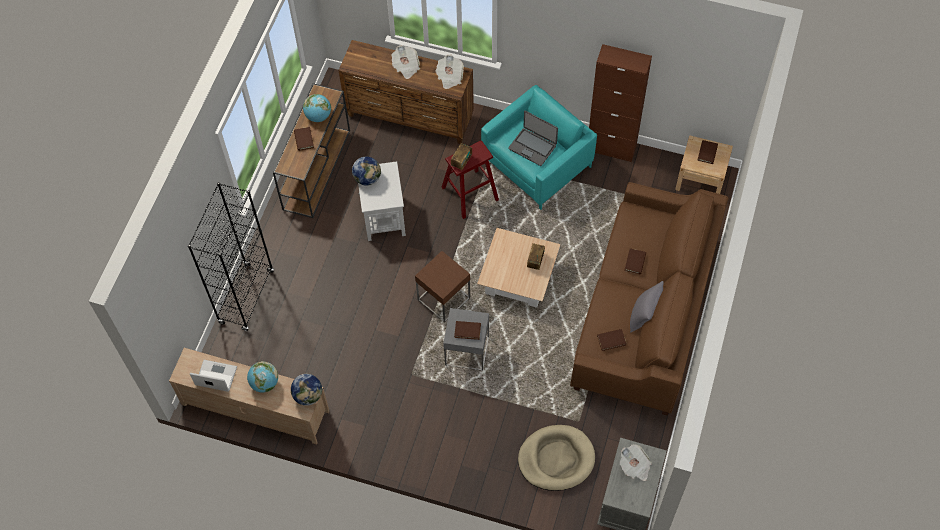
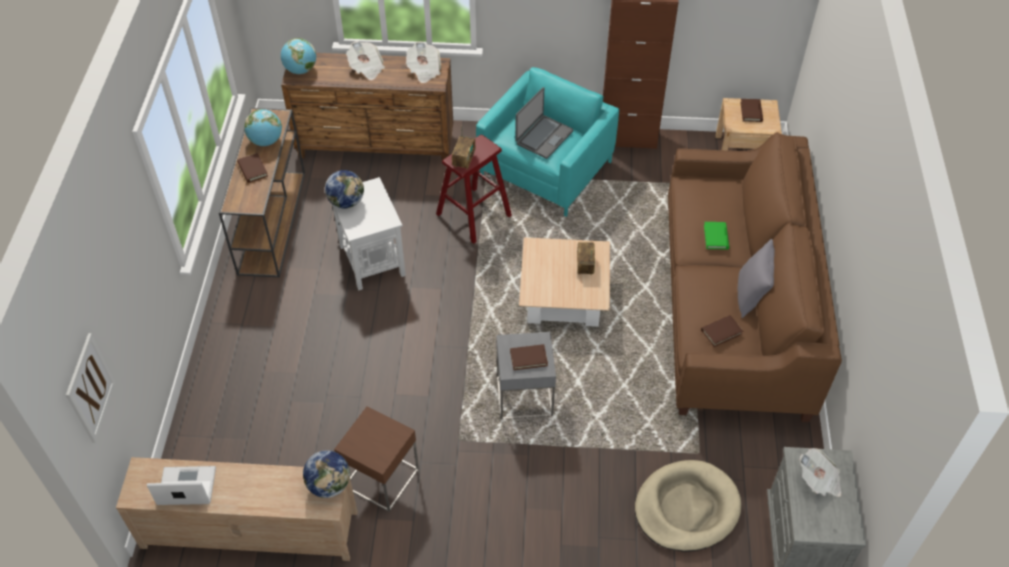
camera: 15 degrees left, 10 degrees down
black bookcase [188,182,274,331] -> none
globe [247,361,278,392] -> globe moved to [281,38,316,74]
brown side table [415,251,470,322] -> brown side table moved to [334,406,419,512]
laptop [508,111,558,166] -> laptop turned 75 degrees counterclockwise [515,87,573,159]
brown book [624,248,646,275] -> green book [704,222,729,249]
none -> picture [66,333,116,443]

